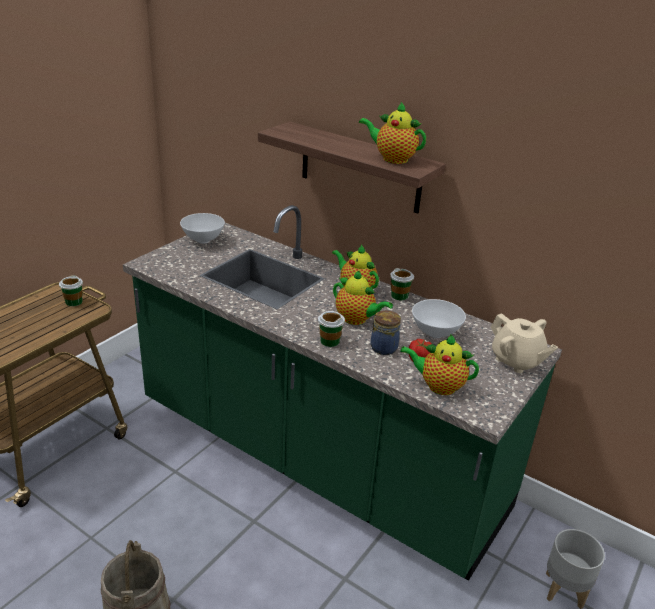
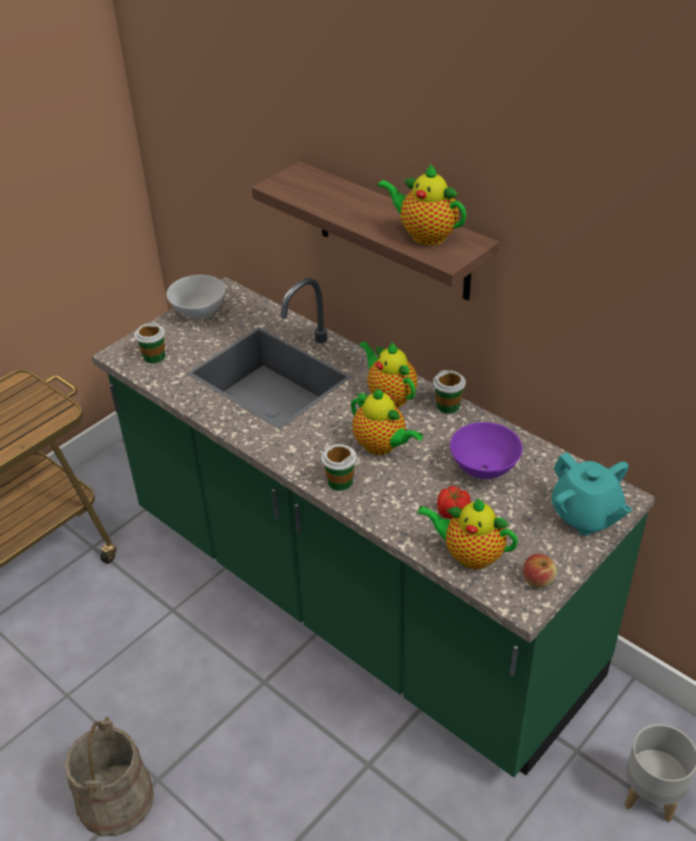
camera: 10 degrees right, 10 degrees up
cup [59,275,83,306] -> cup moved to [134,322,165,364]
jar [371,310,401,355] -> none
white bowl [412,299,466,338] -> purple bowl [450,422,522,479]
beige teapot [491,313,558,373] -> turquoise teapot [551,452,632,536]
none -> apple [523,554,557,588]

